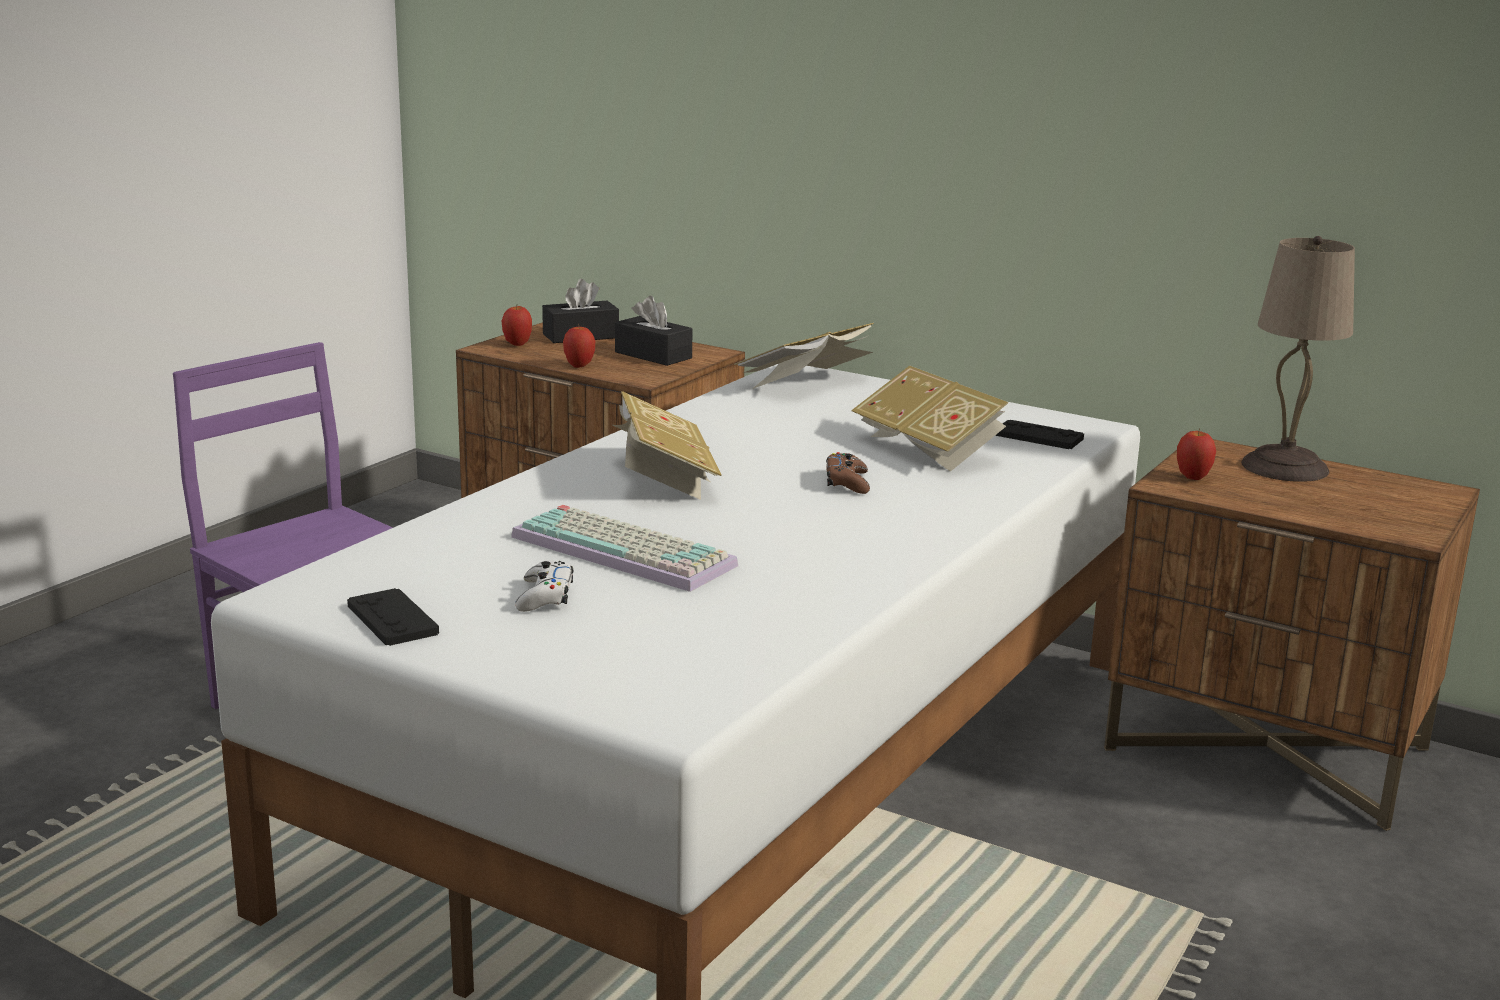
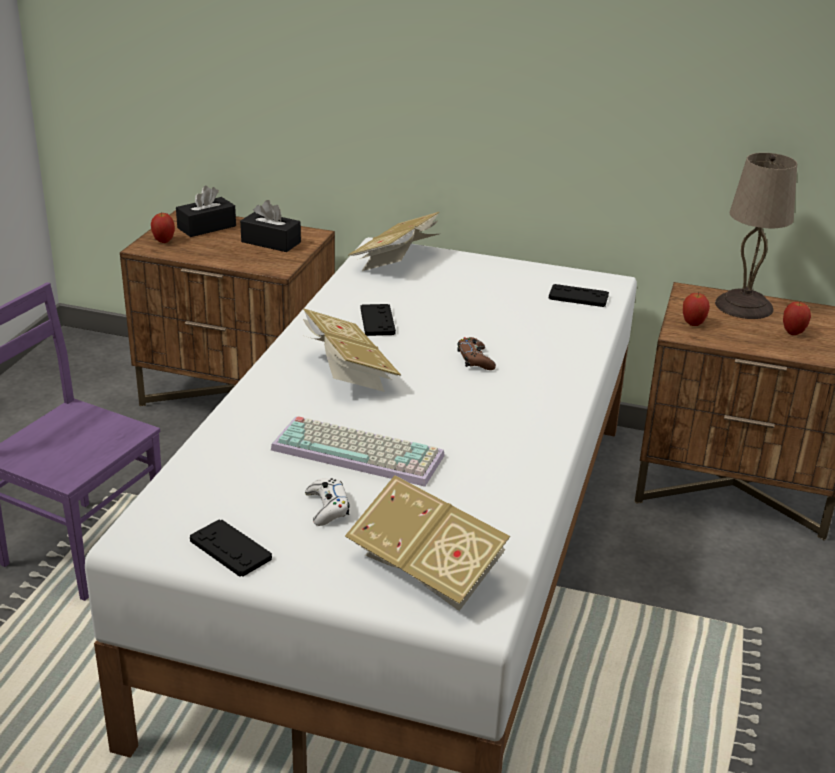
camera: 15 degrees left, 10 degrees up
apple [563,324,595,368] -> apple moved to [783,302,811,335]
book [851,366,1008,472] -> book moved to [345,475,510,611]
none -> black game controller [361,304,396,336]

